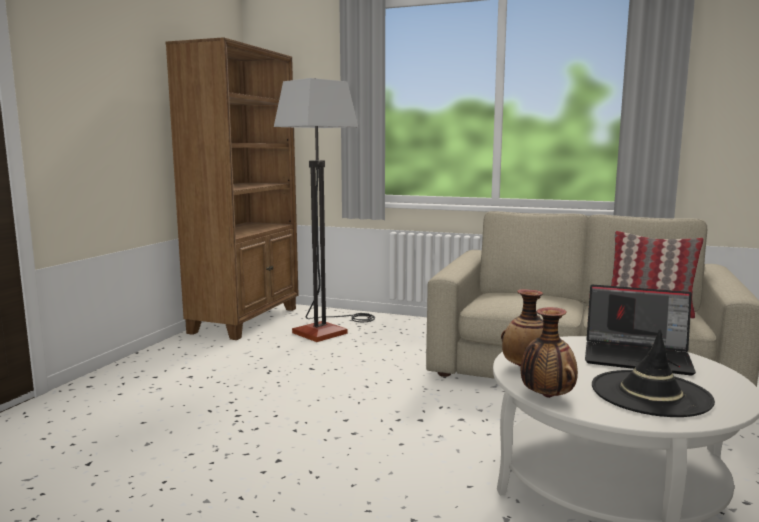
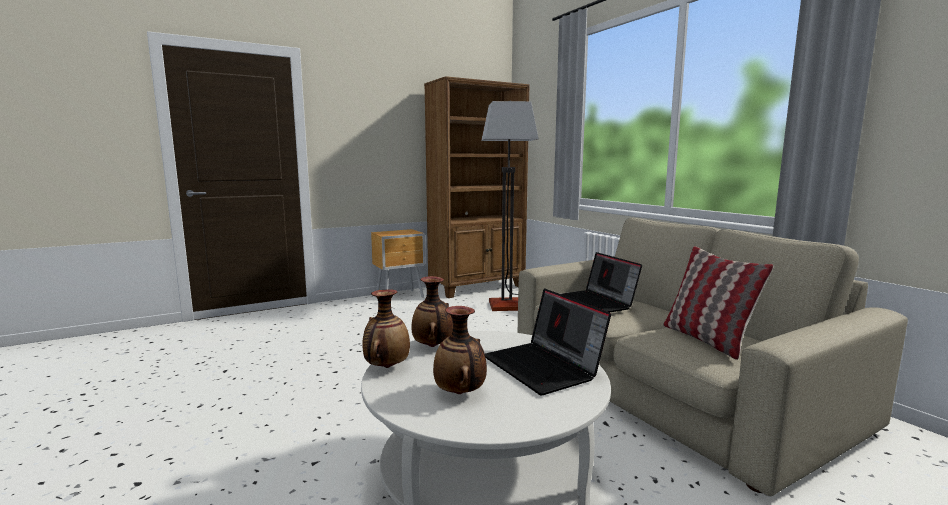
camera: 40 degrees right, 0 degrees up
black hat [592,329,715,417] -> vase [433,306,487,394]
none -> brown nightstand [371,229,426,298]
none -> laptop [561,252,642,312]

